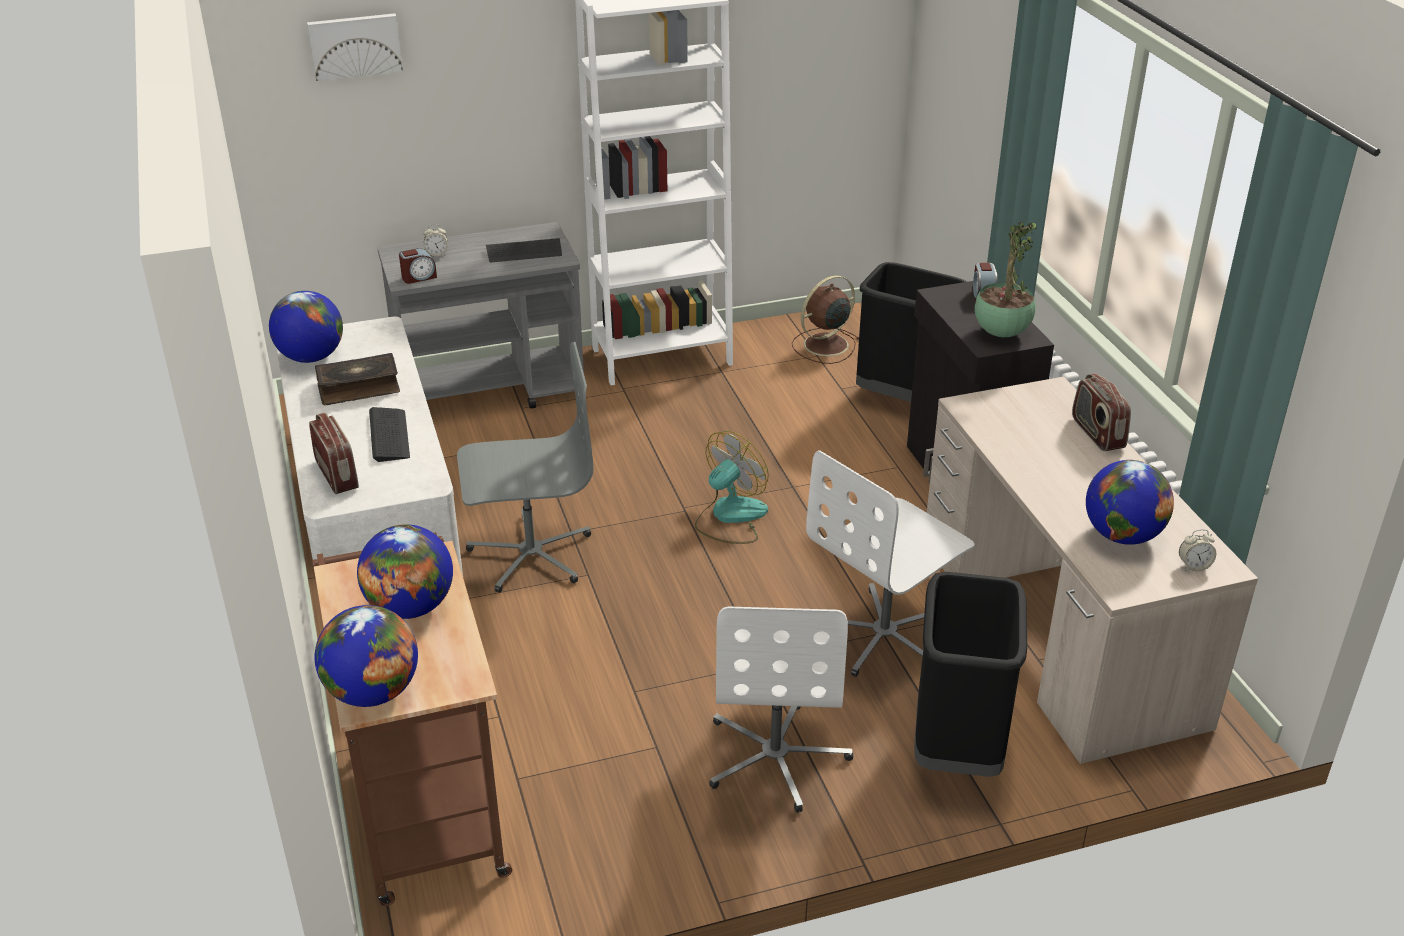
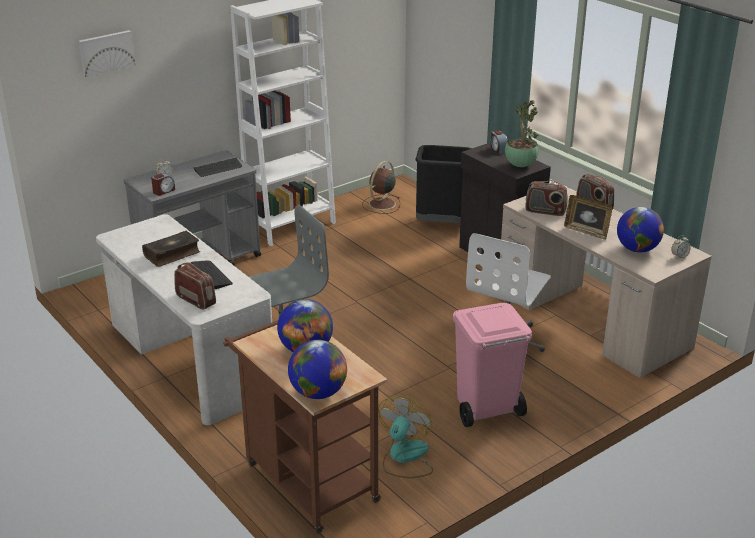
camera: 20 degrees left, 5 degrees down
globe [269,291,343,363] -> none
fan [695,431,769,544] -> fan moved to [378,395,433,478]
white office chair [709,607,853,813] -> pink trash can [453,303,532,427]
black trash can [914,572,1027,777] -> none
none -> radio [525,180,568,216]
none -> picture frame [564,195,612,240]

